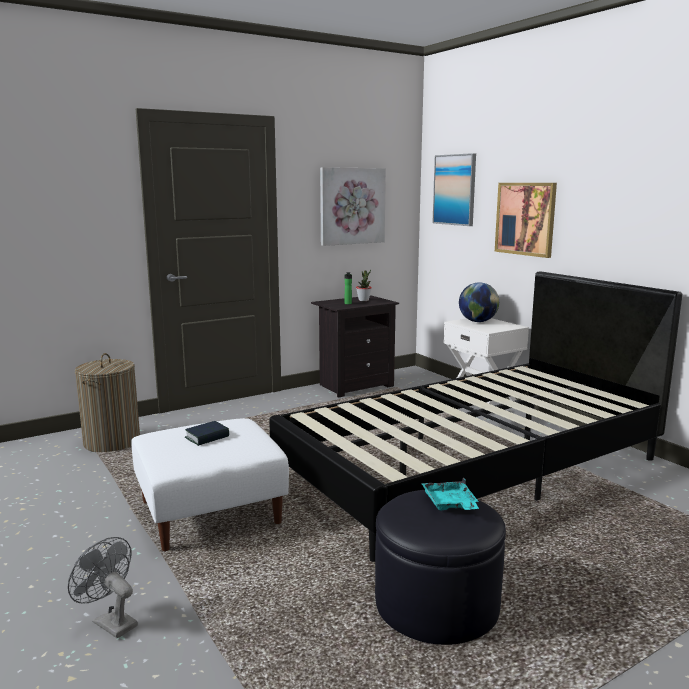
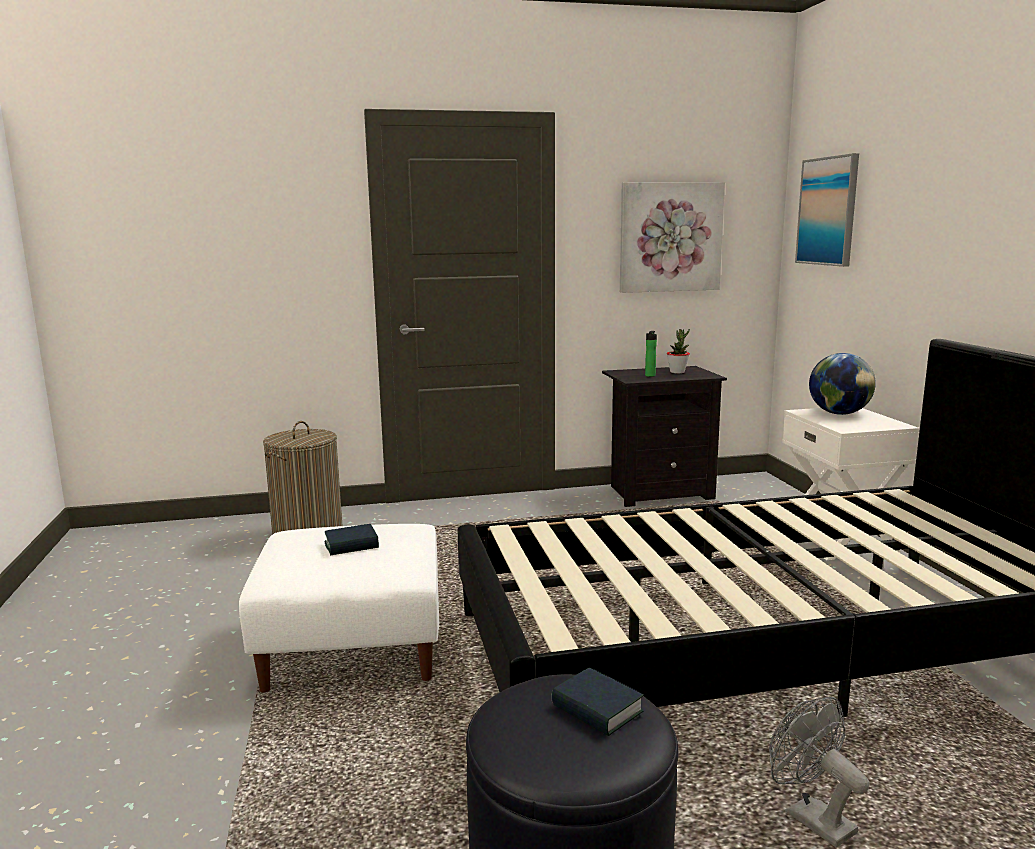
camera: 20 degrees right, 0 degrees up
grey fan [68,537,138,639] -> grey fan moved to [769,697,870,847]
turquoise tray [421,477,479,510] -> book [552,668,644,736]
picture [495,183,557,258] -> none

